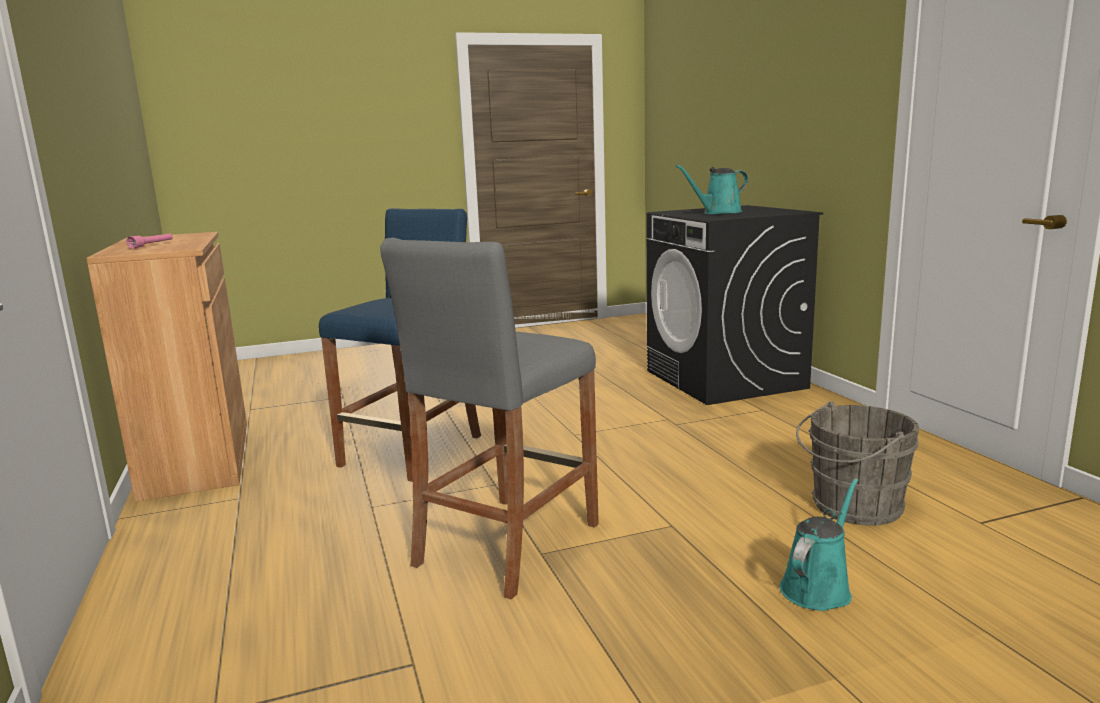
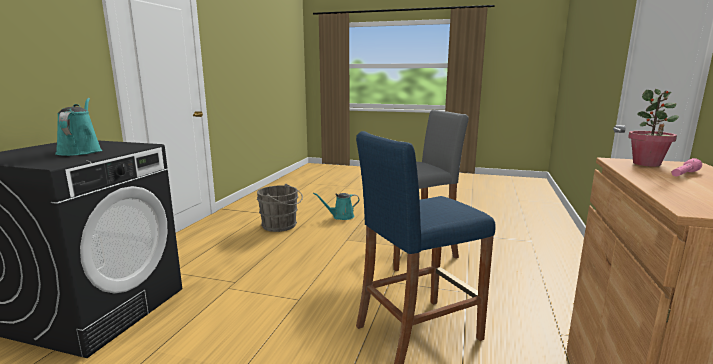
camera: 145 degrees left, 0 degrees up
turquoise watering can [676,165,749,214] -> turquoise watering can turned 120 degrees counterclockwise [55,98,102,156]
none -> potted plant [628,89,679,167]

